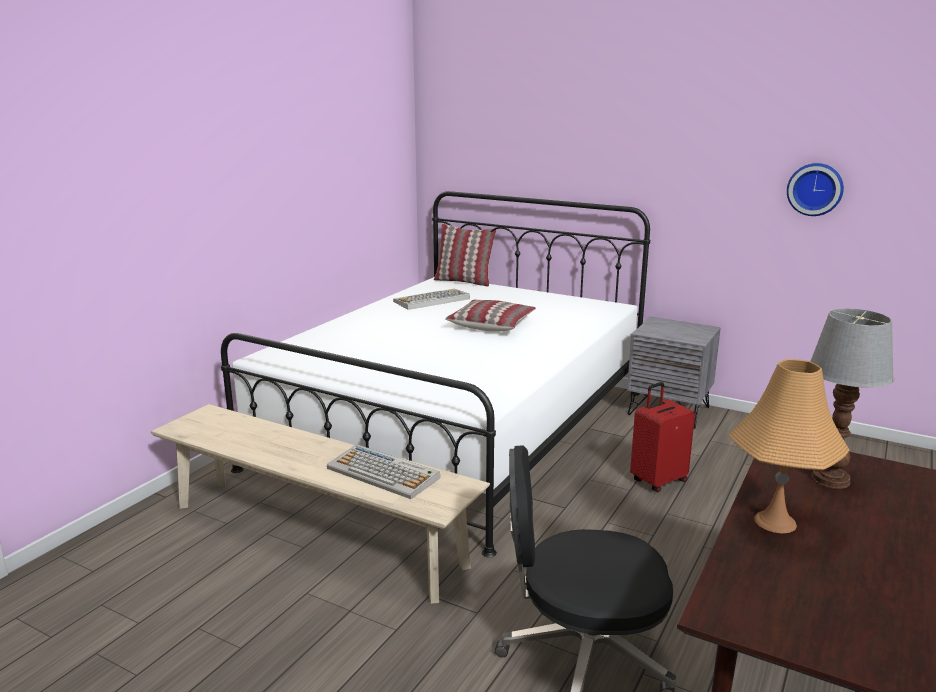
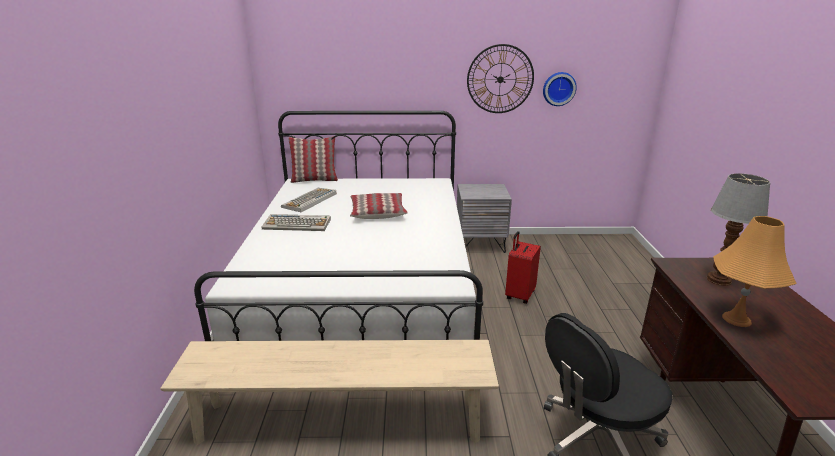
camera: 30 degrees left, 5 degrees up
keyboard [327,444,440,499] -> keyboard moved to [262,214,331,231]
none -> wall clock [467,44,534,113]

